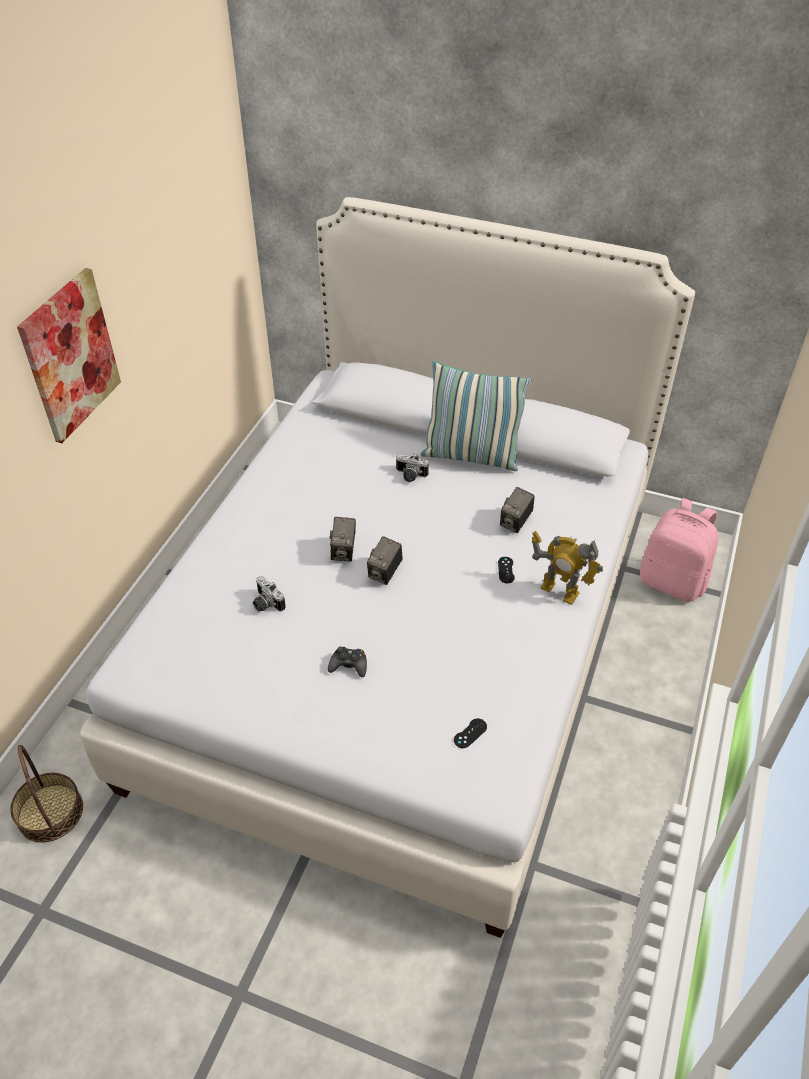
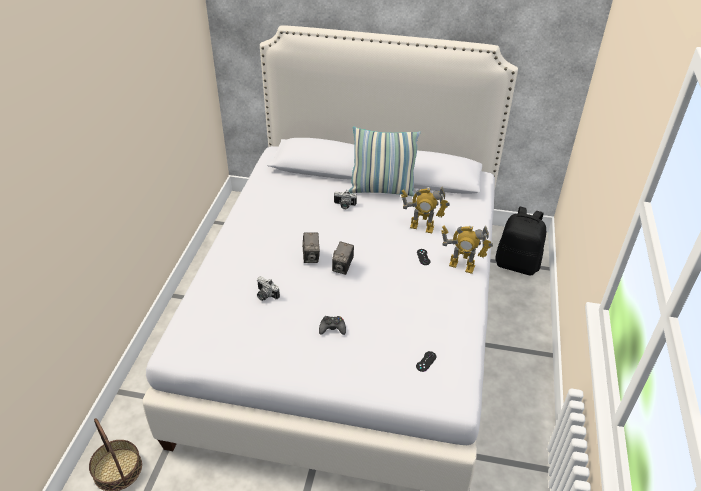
camera: 10 degrees left, 5 degrees down
picture [17,268,121,443] -> none
camera [500,487,535,533] -> toy robot [401,187,450,233]
pink backpack [640,498,718,602] -> black backpack [495,207,546,276]

